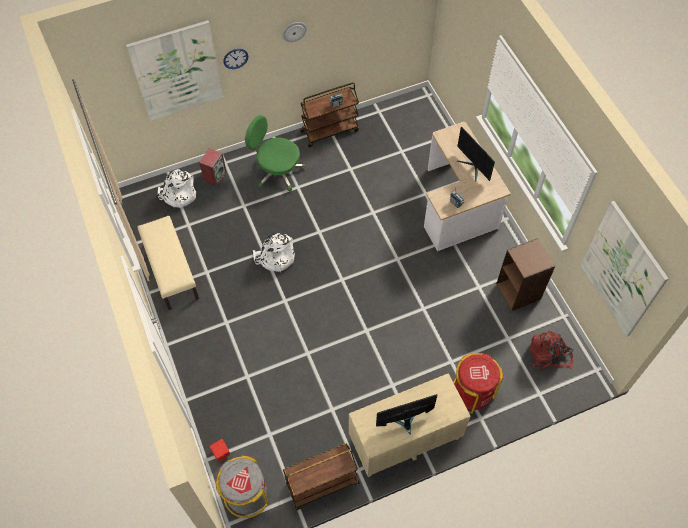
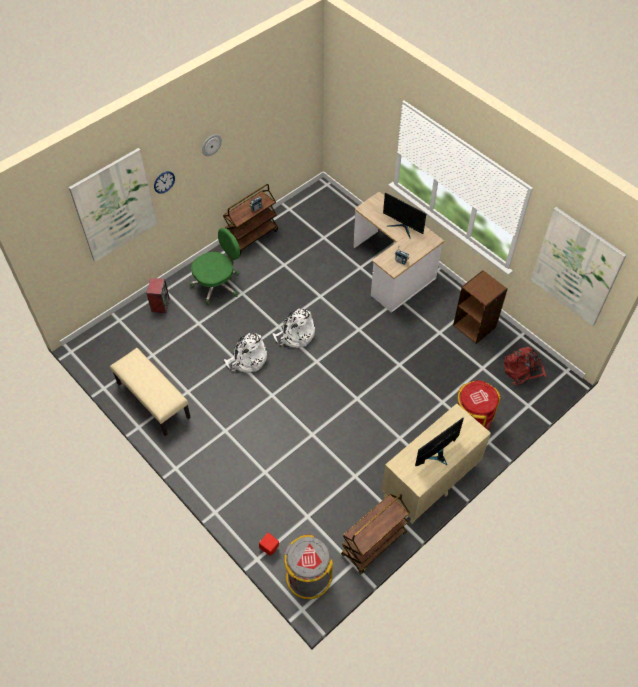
camera: 20 degrees left, 5 degrees down
white backpack [158,169,196,208] -> white backpack moved to [273,308,315,348]
green office chair [245,115,305,192] -> green office chair turned 135 degrees clockwise [190,228,240,305]

